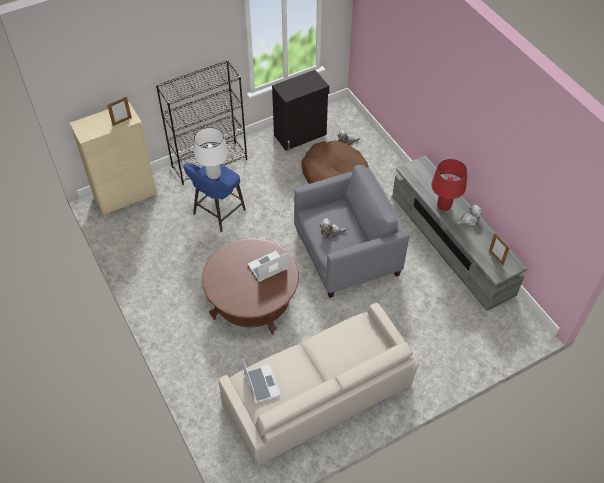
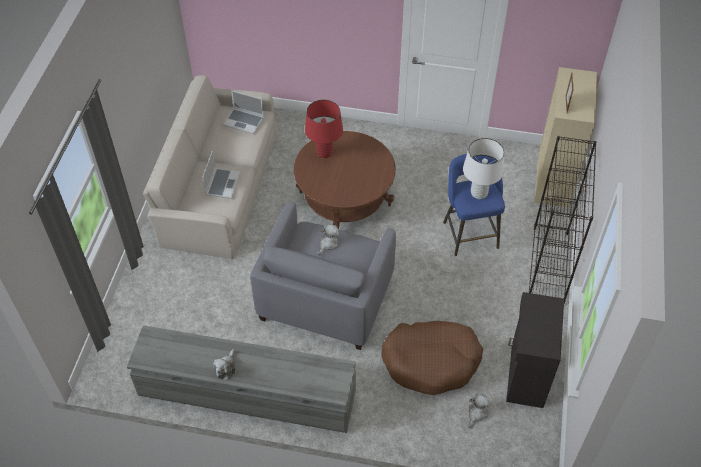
camera: 130 degrees right, 0 degrees up
laptop [248,251,288,282] -> laptop moved to [202,151,240,199]
red table lamp [431,159,468,211] -> red table lamp moved to [305,99,343,158]
picture frame [489,233,509,265] -> none

